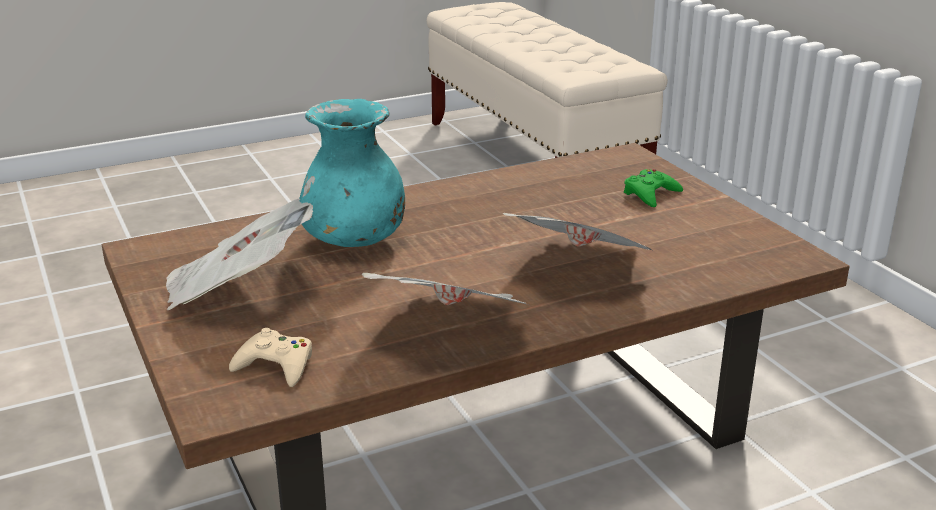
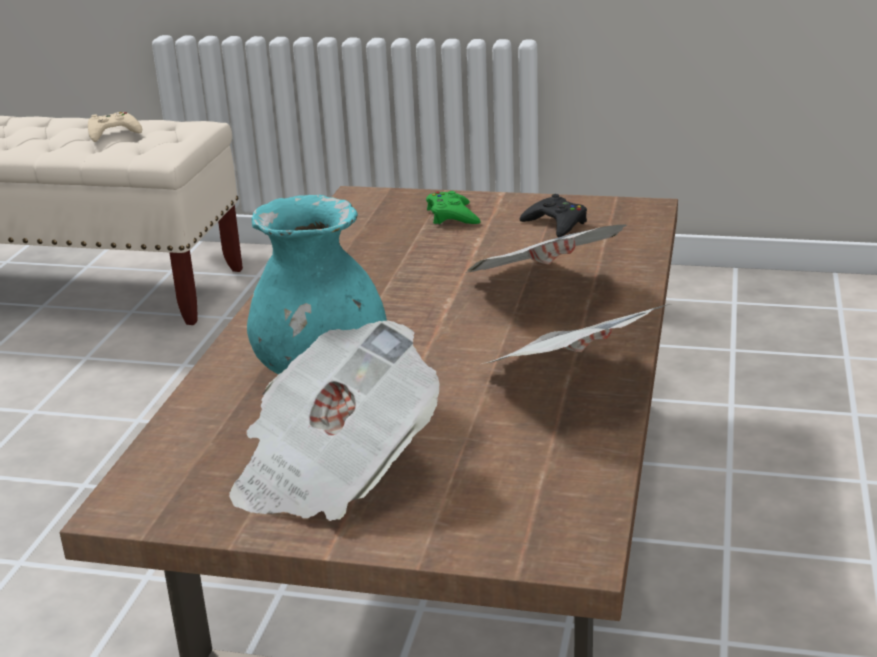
camera: 50 degrees left, 0 degrees up
beige game controller [229,328,312,387] -> beige game controller moved to [88,112,142,142]
none -> black game controller [520,194,587,237]

